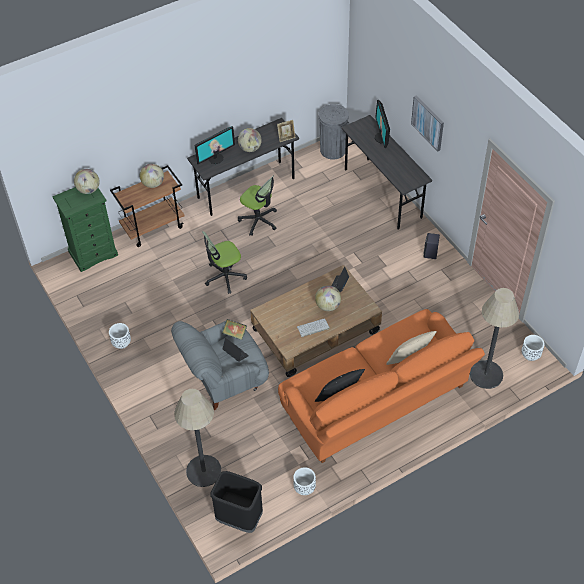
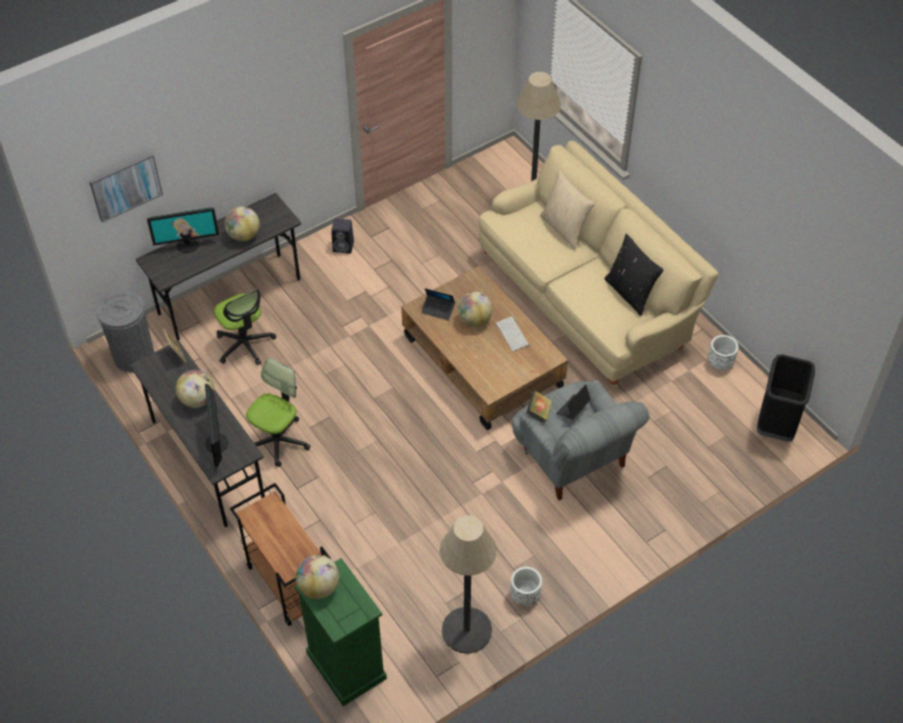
camera: 95 degrees left, 0 degrees up
globe [140,164,164,188] -> globe moved to [225,207,260,241]
floor lamp [174,389,222,487] -> floor lamp moved to [439,515,497,654]
monitor [195,126,235,164] -> monitor turned 150 degrees counterclockwise [205,384,228,467]
office chair [202,231,247,294] -> office chair moved to [214,289,276,365]
orange sofa [278,309,485,463] -> beige sofa [478,141,718,386]
picture [411,96,444,151] -> picture moved to [89,153,163,222]
white planter [521,335,544,361] -> none

